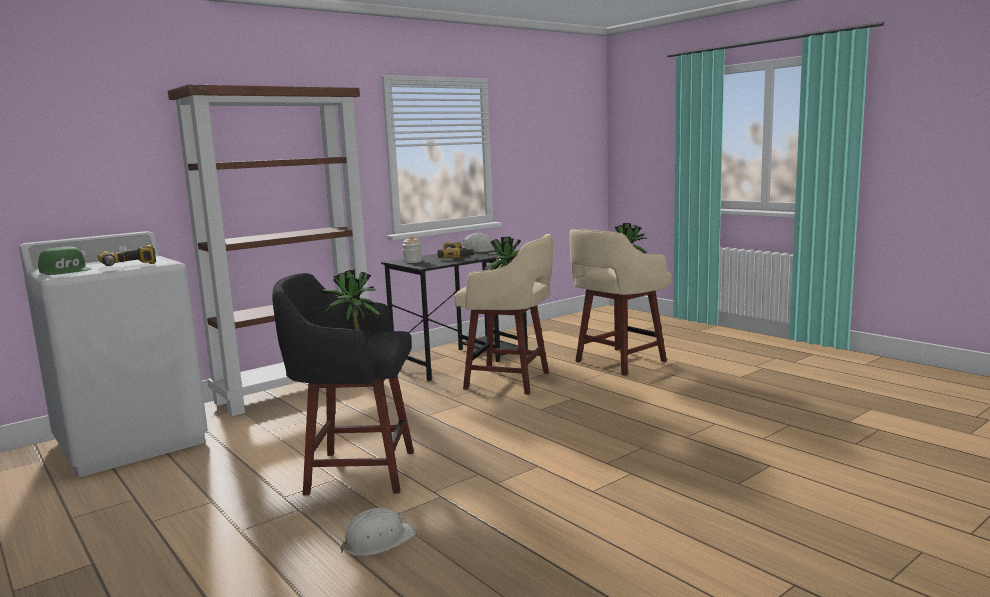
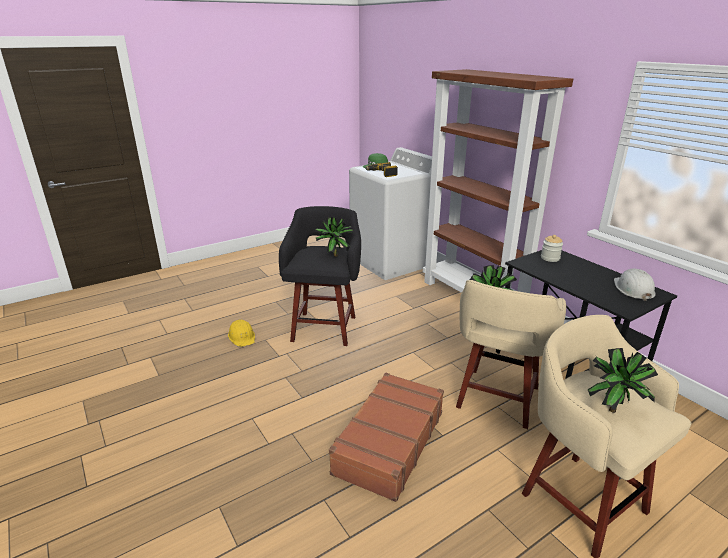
camera: 95 degrees right, 15 degrees up
white hard hat [341,508,416,556] -> yellow hard hat [228,320,255,347]
power drill [437,242,477,258] -> none
none -> brown suitcase [329,373,444,502]

